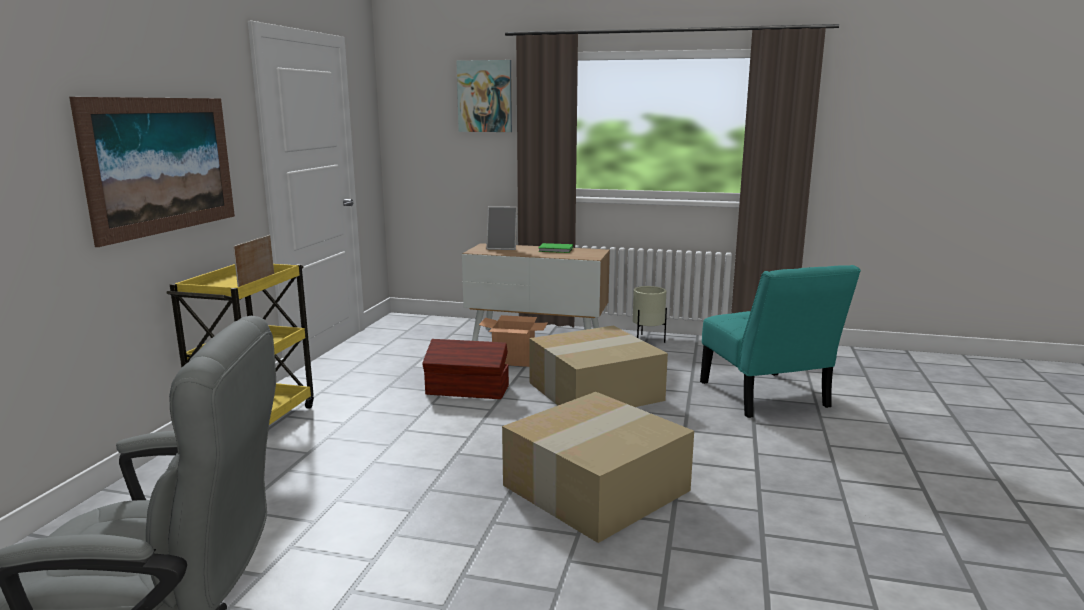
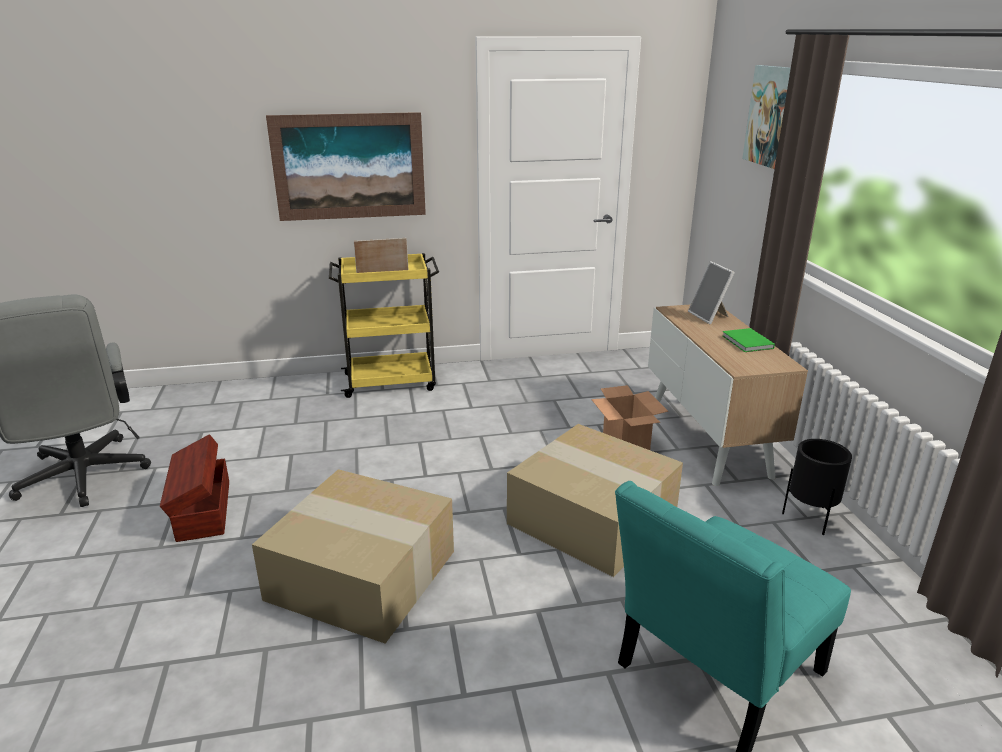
camera: 65 degrees right, 10 degrees up
brown storage box [422,339,509,399] -> brown storage box moved to [160,434,229,542]
beige planter [633,286,667,343] -> black planter [782,439,852,535]

